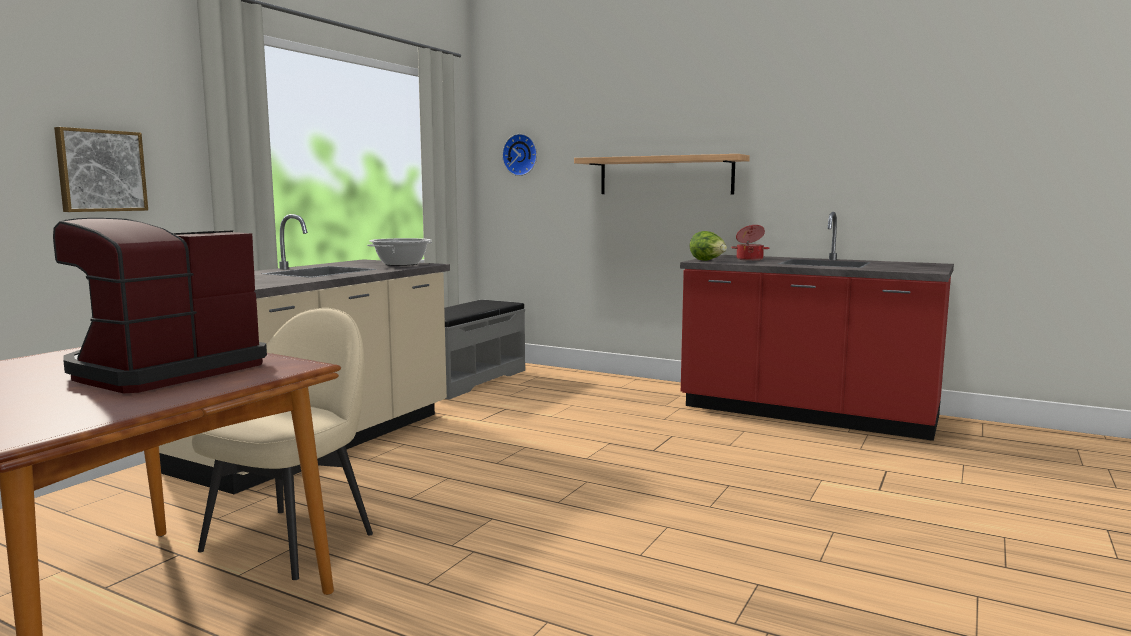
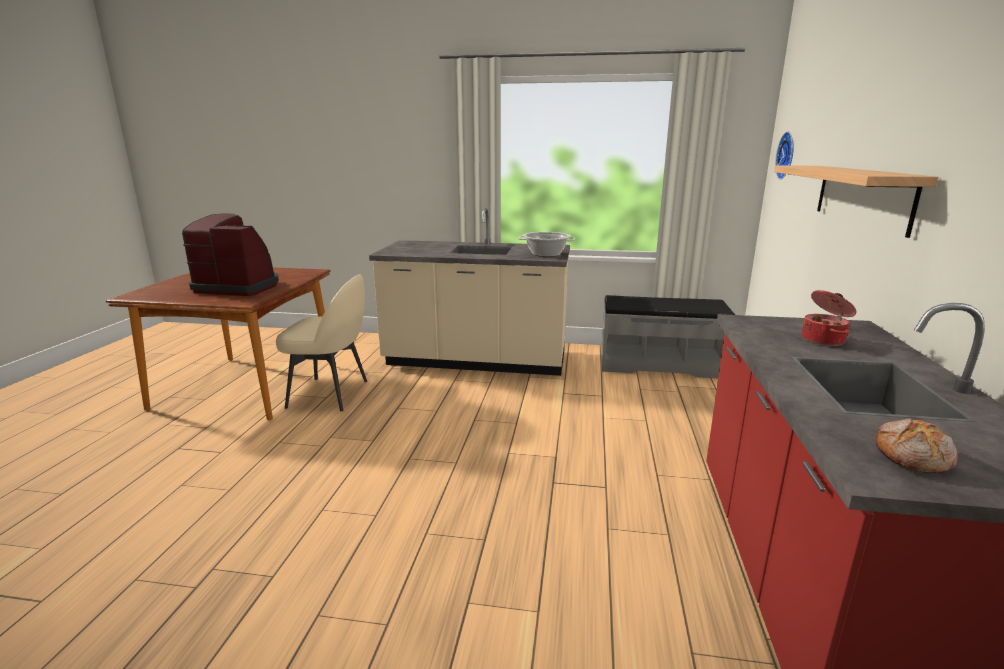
camera: 70 degrees right, 10 degrees up
picture [54,127,148,212] -> none
lettuce [690,231,727,261] -> none
none -> bread [876,418,958,473]

